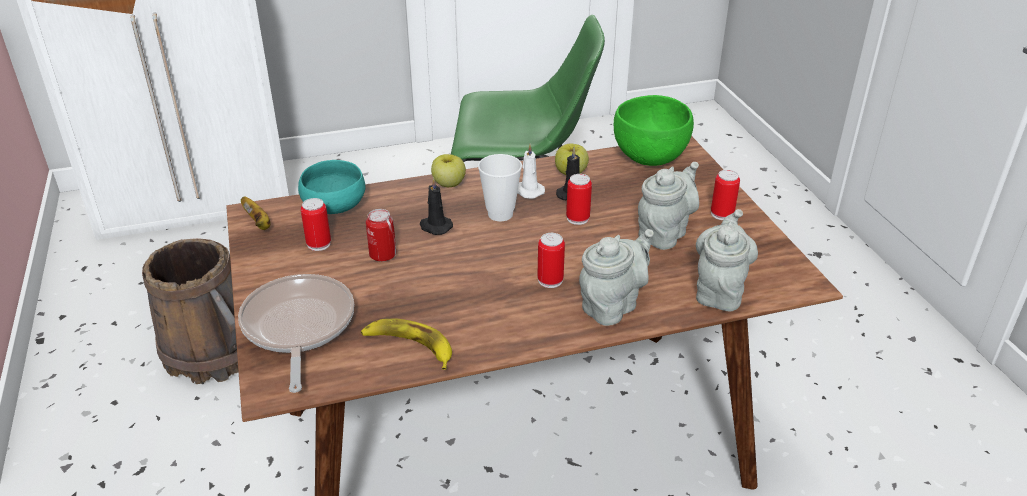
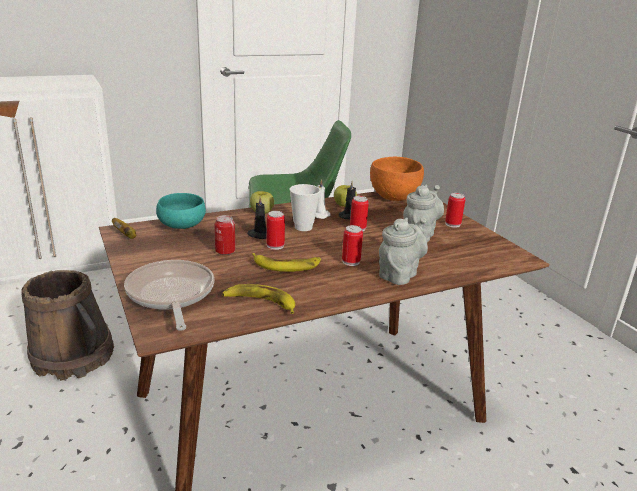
camera: 10 degrees left, 10 degrees down
can [301,198,331,251] -> can moved to [267,211,285,250]
green bowl [614,95,694,166] -> orange bowl [370,157,424,201]
grey teapot [696,209,758,311] -> none
none -> banana [252,253,321,272]

